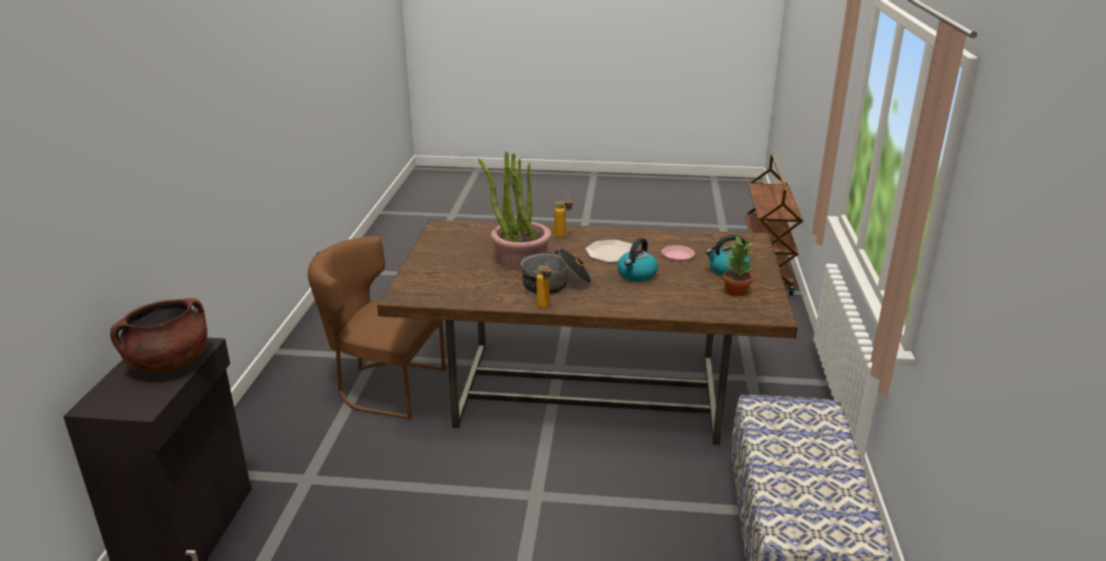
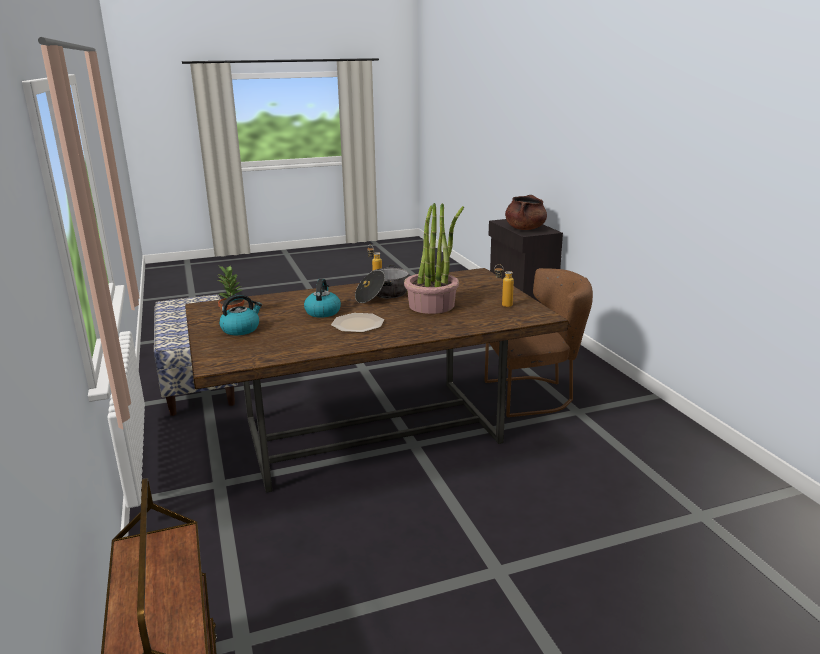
camera: 155 degrees right, 5 degrees down
bottle [555,197,573,238] -> bottle moved to [494,264,514,307]
pink plate [661,245,695,262] -> none

